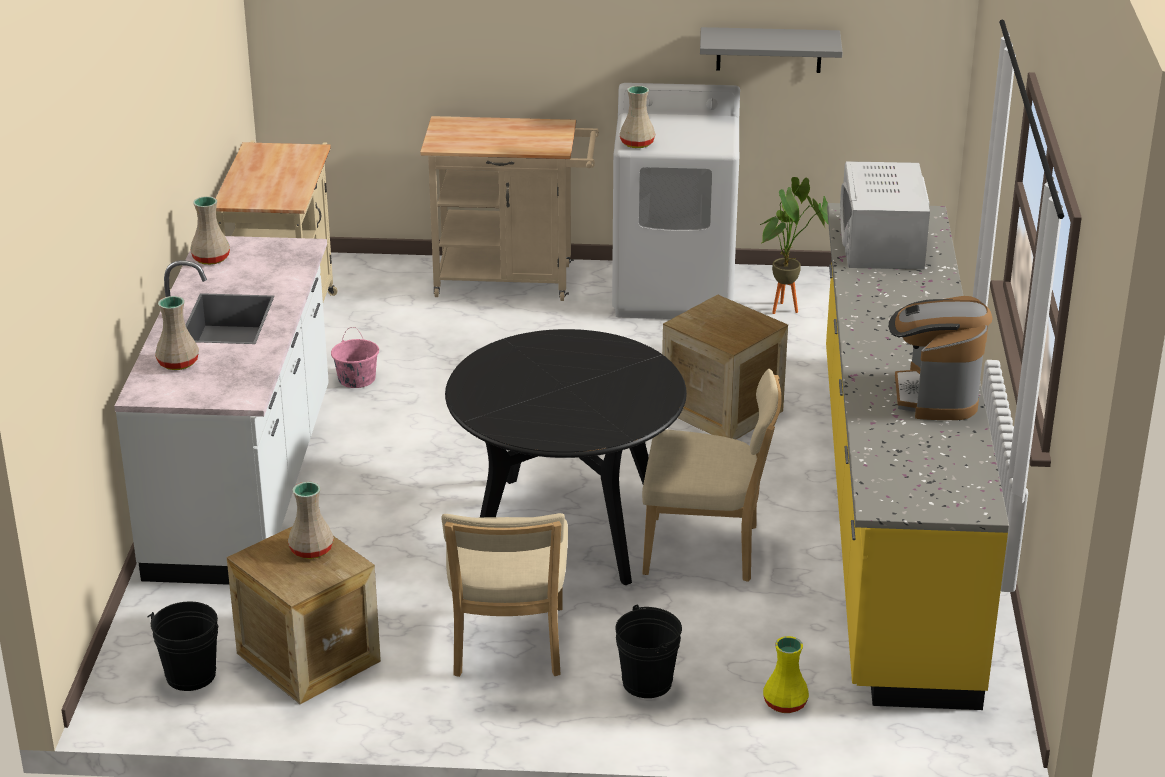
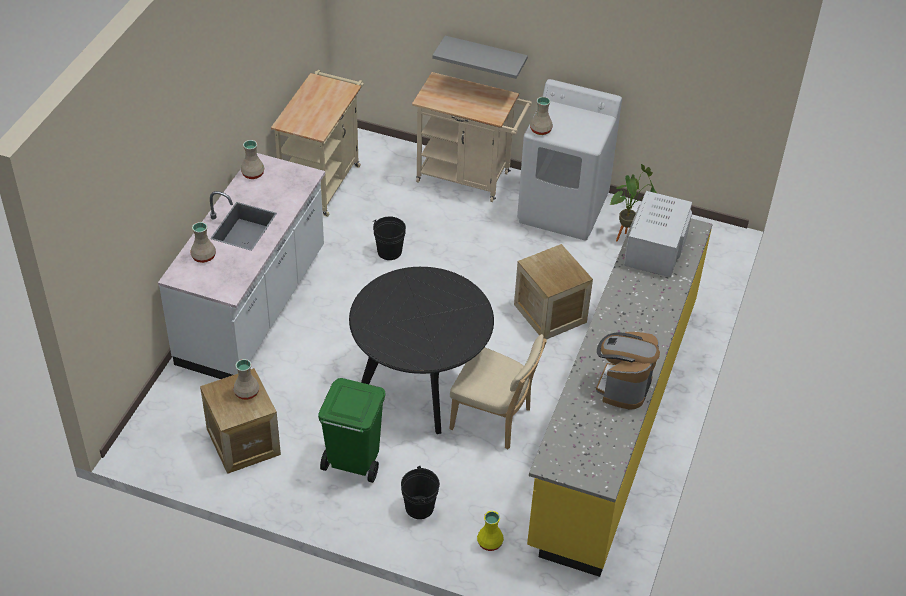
camera: 15 degrees right, 15 degrees up
black bucket [147,601,218,691] -> black bucket moved to [373,217,406,260]
pink bucket [331,327,379,388] -> none
beige chair [441,513,568,677] -> green trash can [318,378,385,483]
grey shelf [700,27,843,73] -> grey shelf moved to [432,36,528,79]

